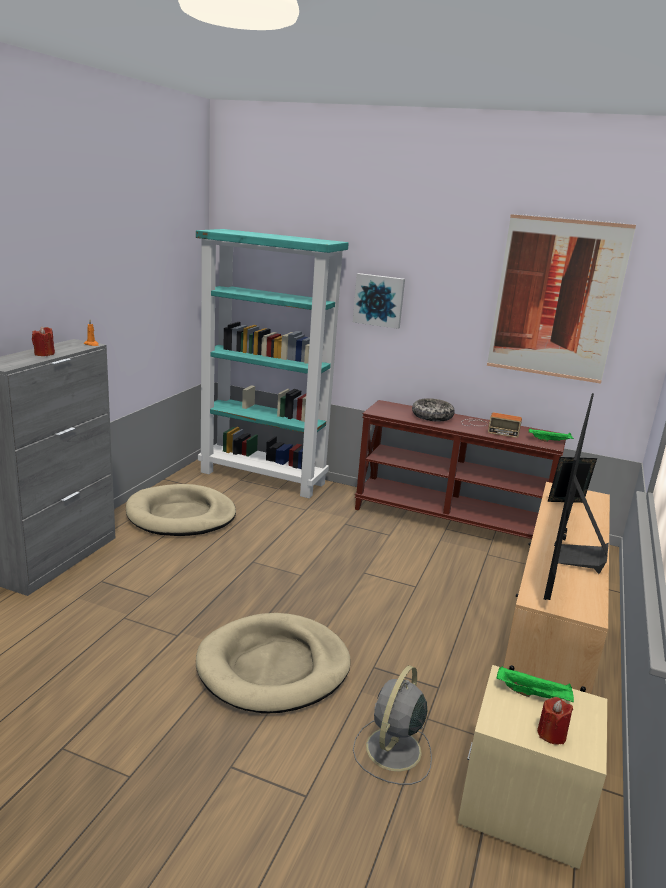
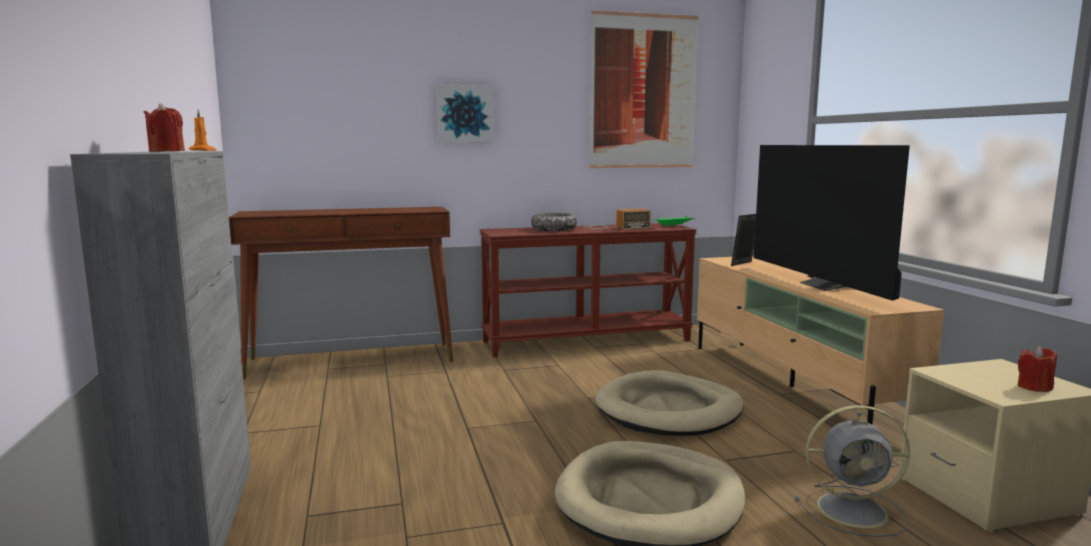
camera: 35 degrees left, 10 degrees down
beige dog bed [126,484,236,536] -> beige dog bed moved to [595,370,744,436]
turquoise bookcase [196,229,349,498] -> brown console table [229,207,453,379]
grey fan [353,666,432,785] -> grey fan turned 75 degrees counterclockwise [795,405,910,537]
green tray [497,666,574,702] -> none

